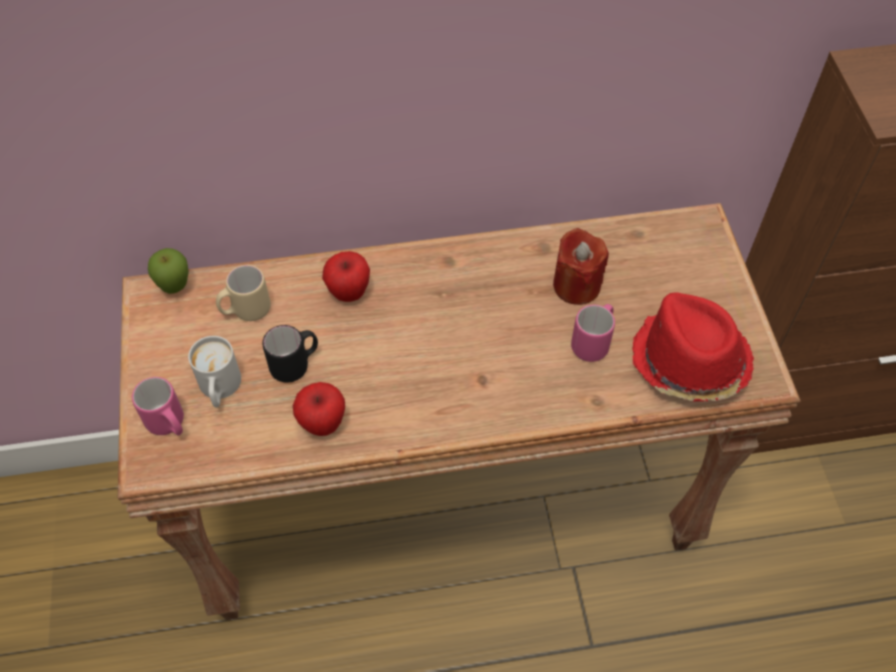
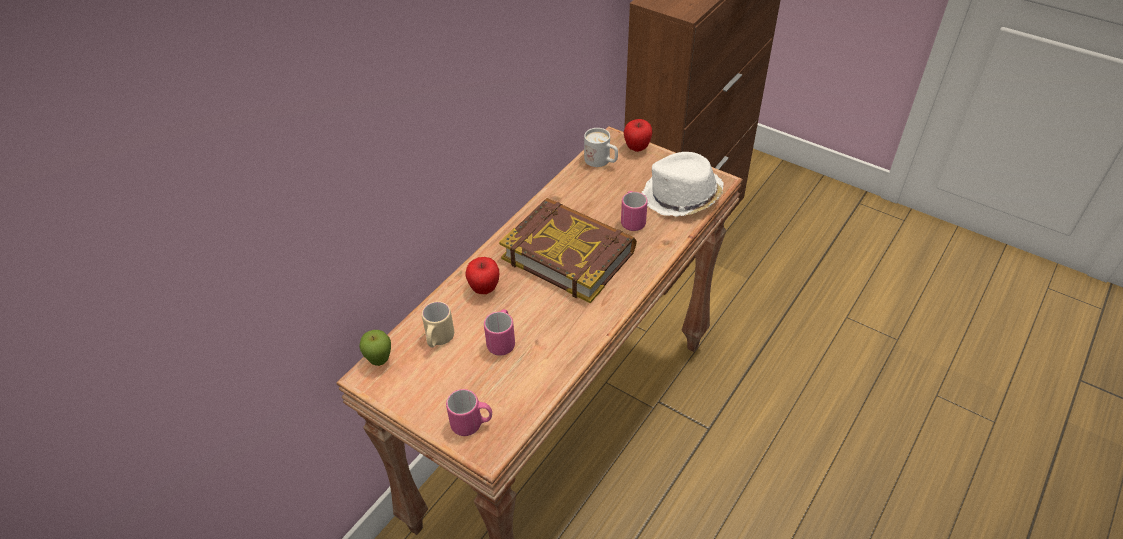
camera: 45 degrees left, 10 degrees down
white mug [188,336,241,407] -> white mug moved to [584,128,618,167]
black mug [262,325,318,383] -> pink mug [484,309,515,356]
apple [293,382,345,436] -> apple moved to [624,119,652,152]
red candle [553,228,609,305] -> none
red hat [632,292,754,402] -> white hat [642,152,724,217]
none -> book [499,198,637,303]

